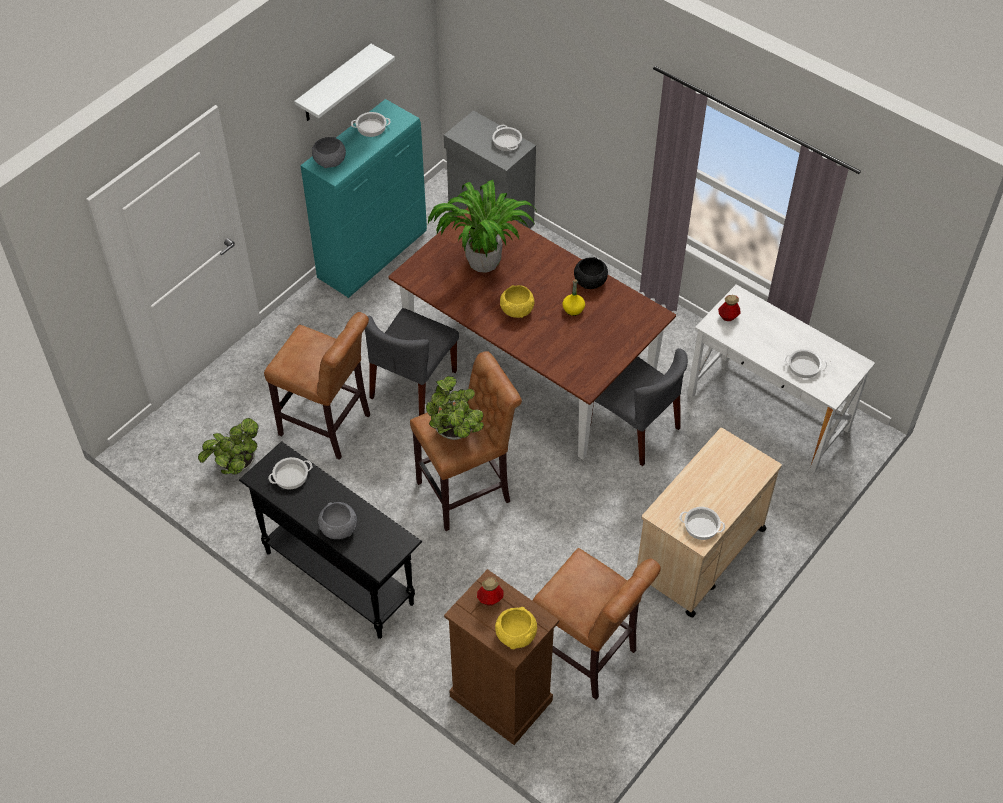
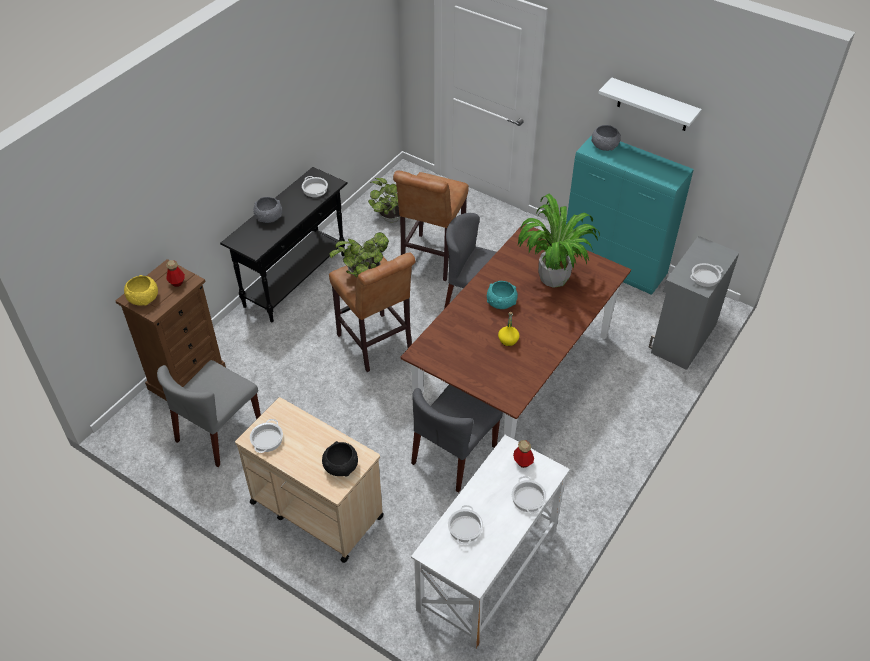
camera: 85 degrees right, 5 degrees down
cooking pot [351,112,391,137] -> cooking pot moved to [512,476,546,514]
yellow bowl [500,285,534,318] -> turquoise bowl [487,281,518,309]
brown stool [532,548,661,700] -> grey chair [157,360,261,467]
black bowl [574,257,608,289] -> black bowl moved to [322,441,358,477]

